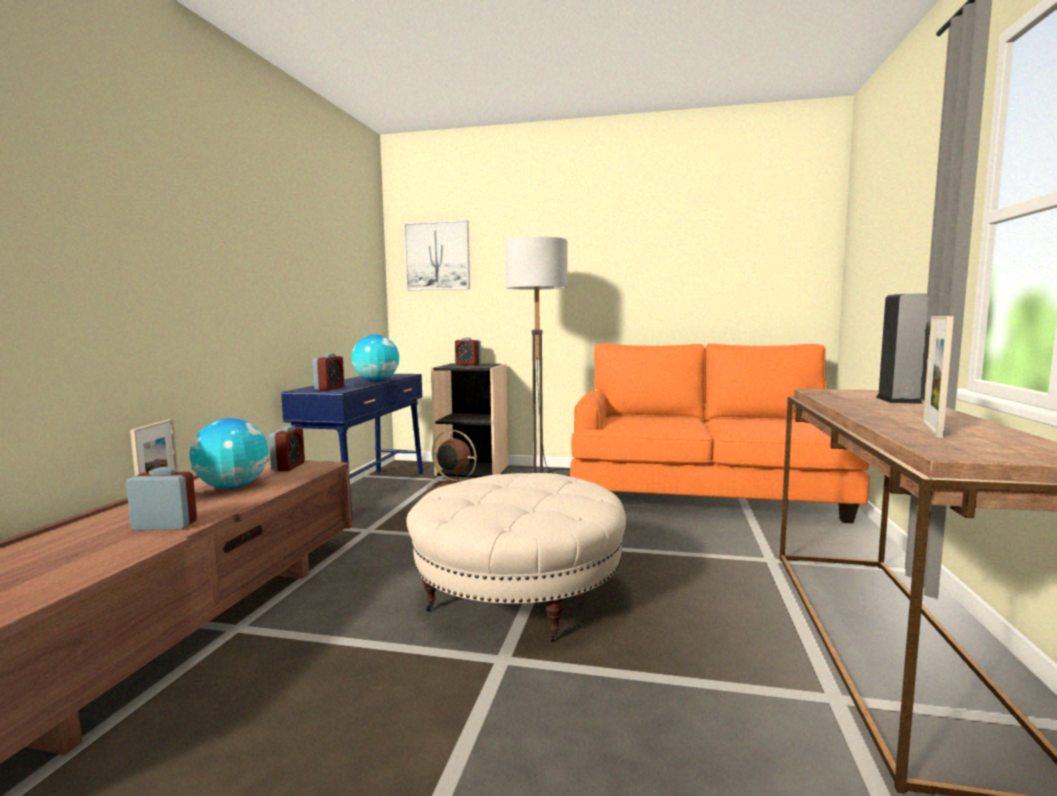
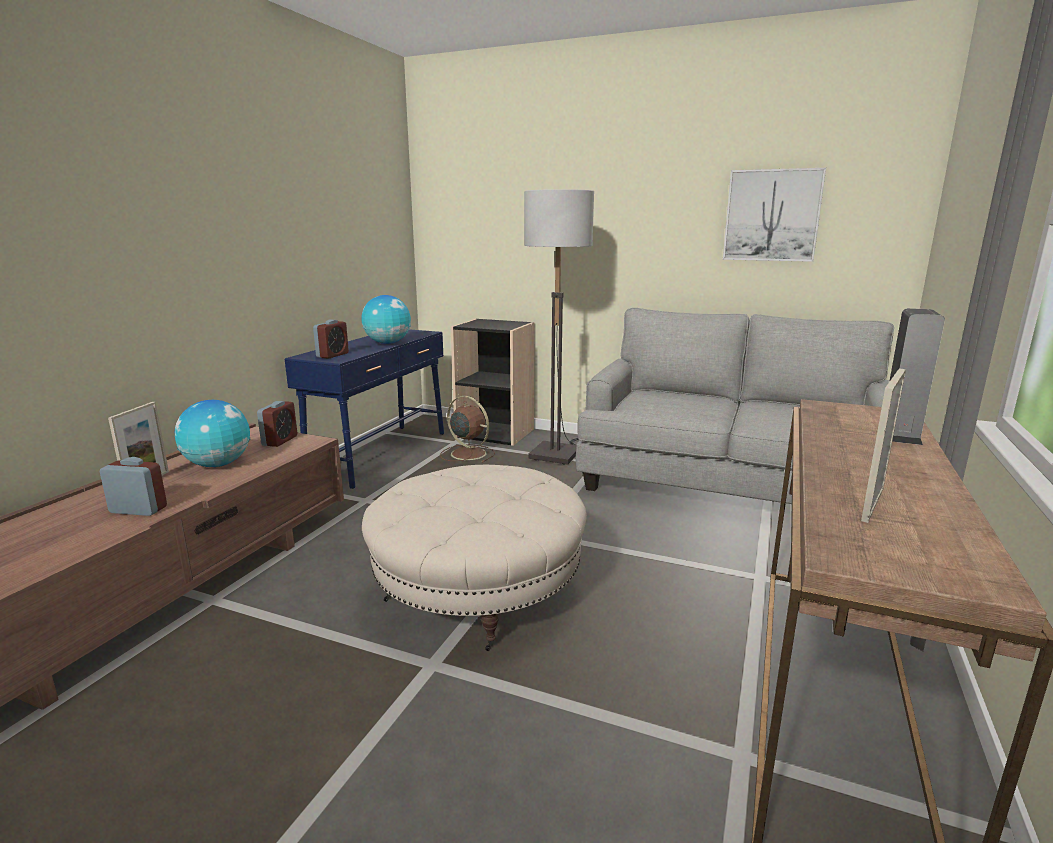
camera: 10 degrees right, 10 degrees up
picture [404,220,470,290] -> picture moved to [723,168,826,262]
alarm clock [455,337,481,365] -> none
orange sofa [570,343,870,523] -> grey sofa [576,308,894,504]

